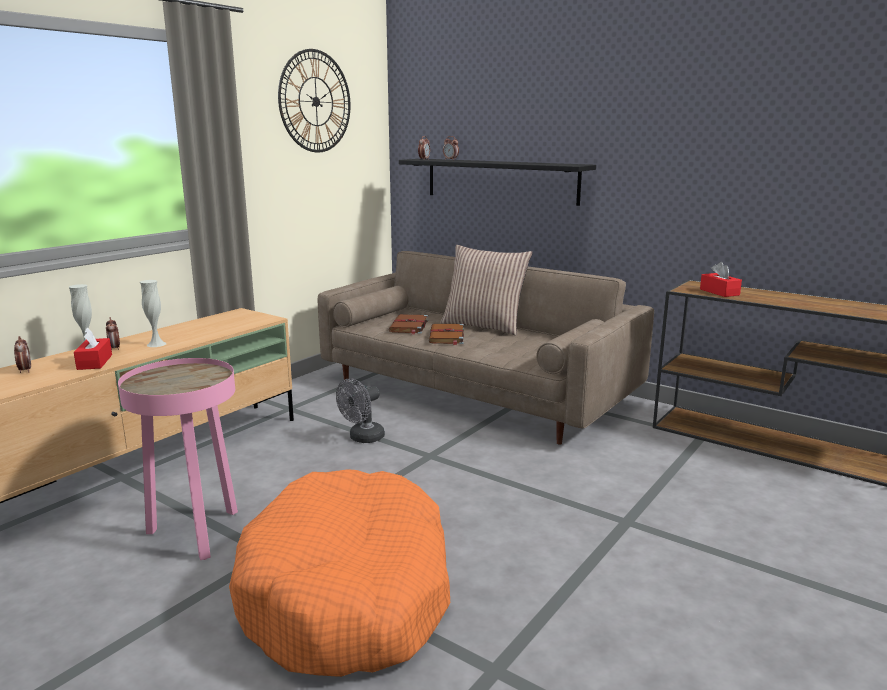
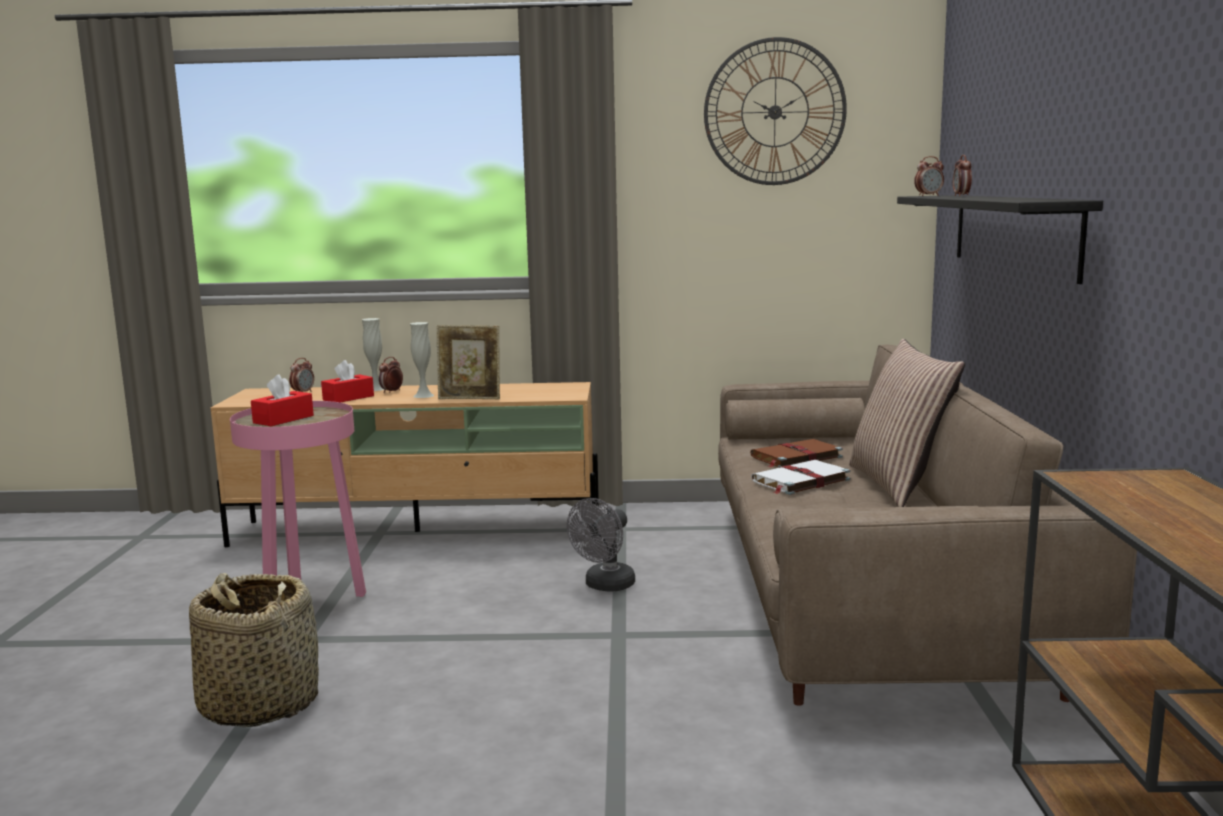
camera: 55 degrees right, 5 degrees down
orange dog bed [229,469,450,677] -> basket [189,573,319,727]
grey fan [336,378,385,443] -> grey fan turned 60 degrees counterclockwise [567,498,635,592]
brown book [429,324,464,345] -> white book [751,460,850,495]
red tissue box [700,262,742,297] -> red tissue box moved to [251,374,314,426]
none -> picture frame [437,325,500,399]

